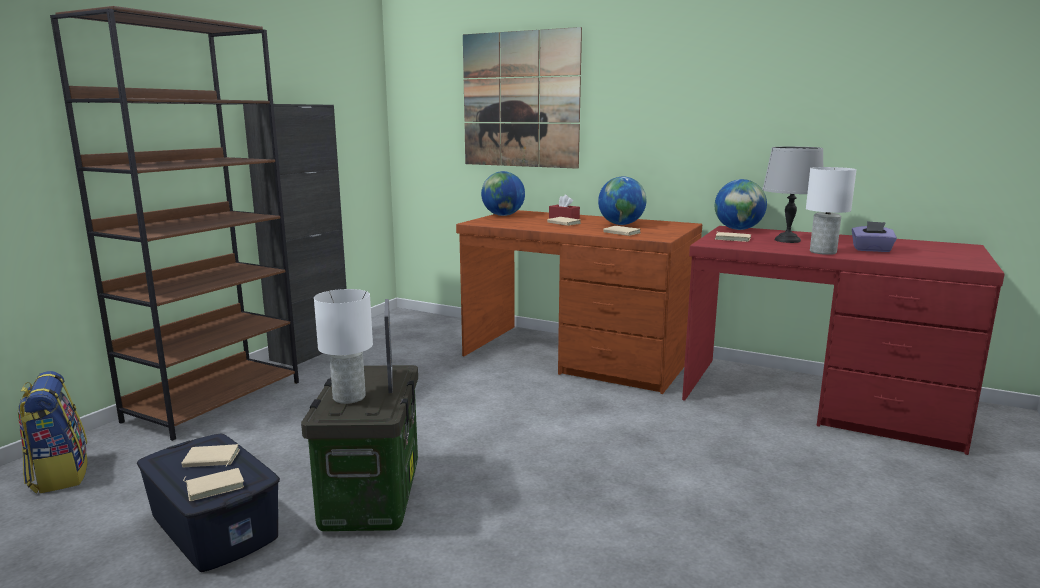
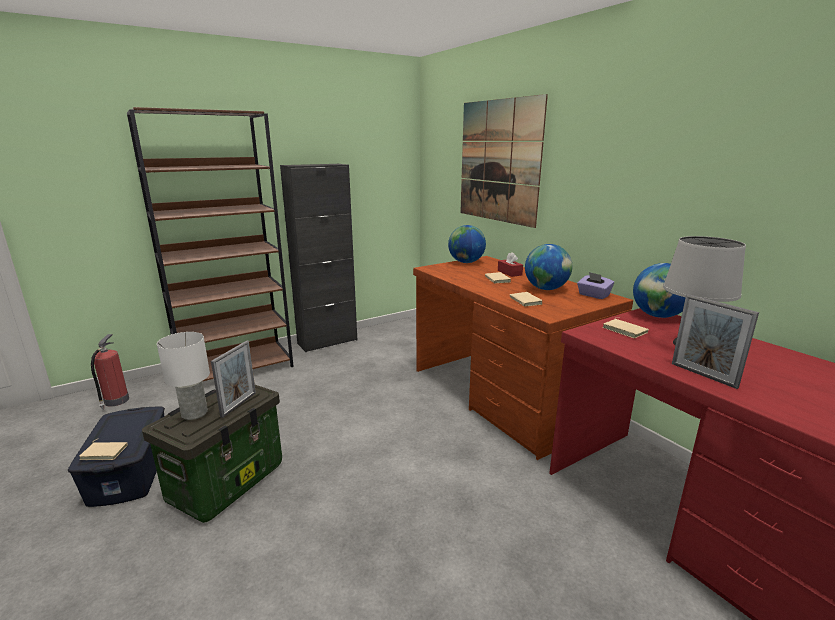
camera: 30 degrees right, 5 degrees up
backpack [18,371,88,494] -> fire extinguisher [91,334,129,410]
beige book [182,444,240,468] -> none
white table lamp [806,167,857,255] -> picture frame [672,294,759,389]
purple tissue box [852,221,897,252] -> purple tissue box moved to [577,272,614,299]

